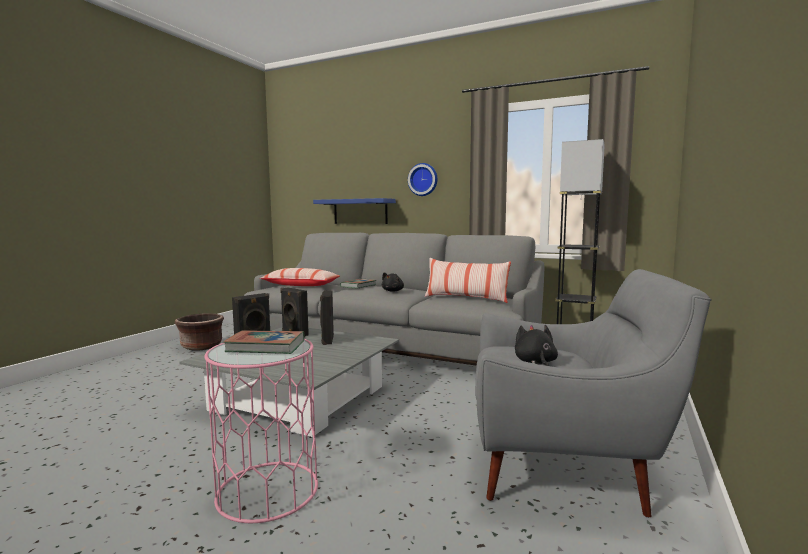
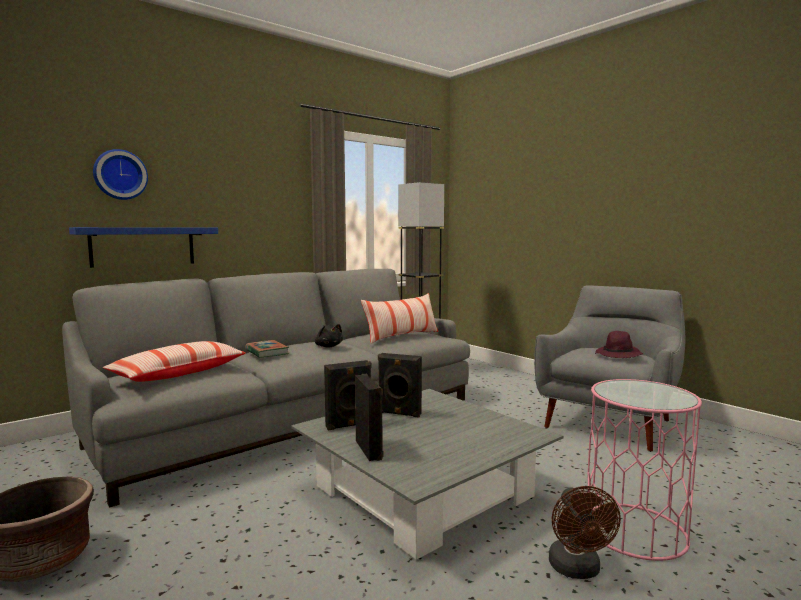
camera: 65 degrees left, 0 degrees up
book [223,330,305,354] -> none
wall clock [408,163,438,196] -> wall clock moved to [93,149,148,200]
black plush toy [515,325,558,366] -> purple hat [595,331,644,358]
none -> brown fan [549,486,621,579]

